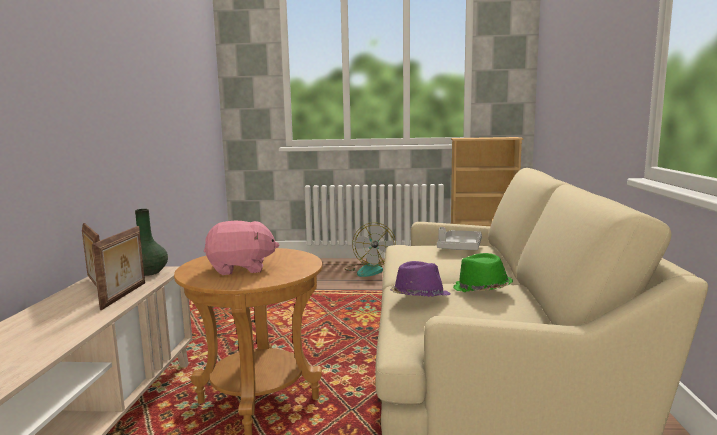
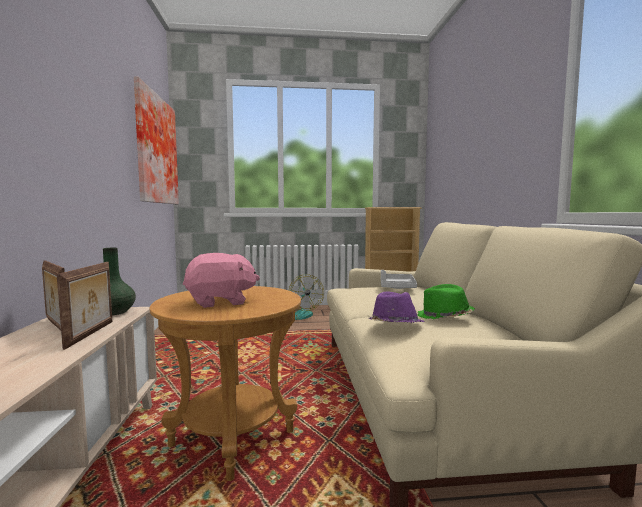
camera: 10 degrees left, 5 degrees down
none -> picture [134,76,179,204]

